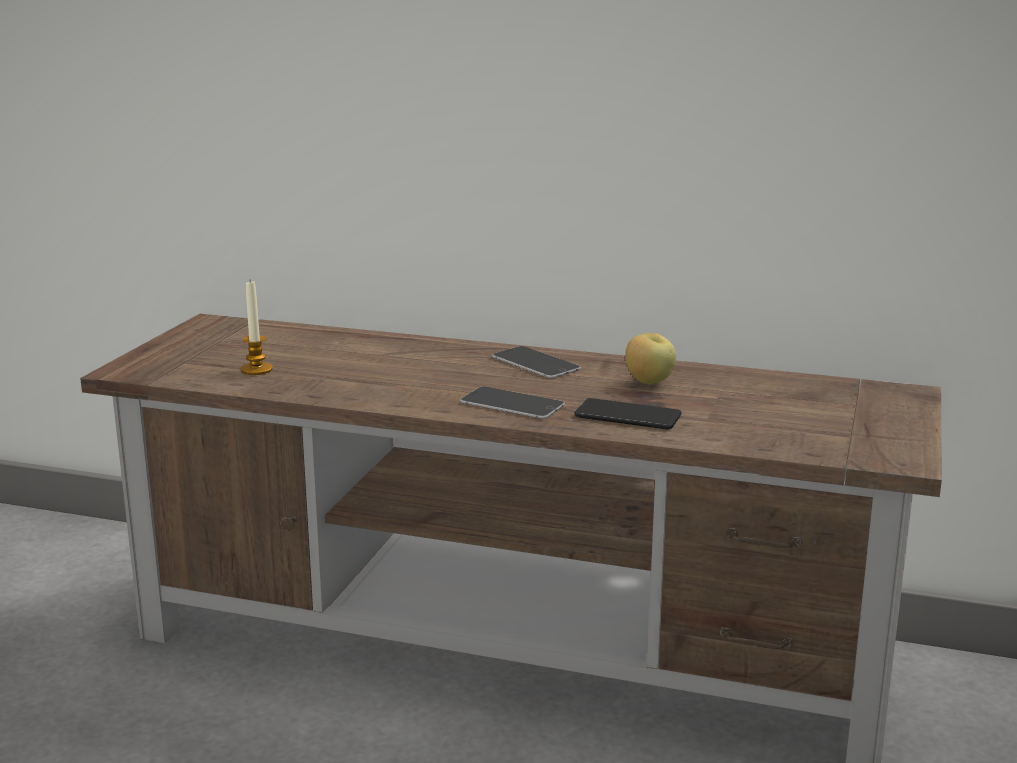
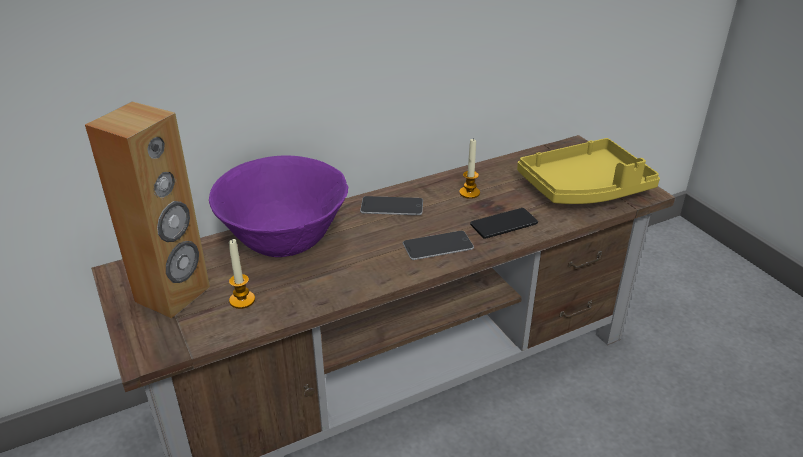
camera: 45 degrees left, 15 degrees up
apple [625,333,676,384] -> candle [459,139,480,199]
none -> brown speaker [85,102,210,318]
none -> purple bowl [209,155,348,257]
none -> yellow tray [517,138,660,204]

